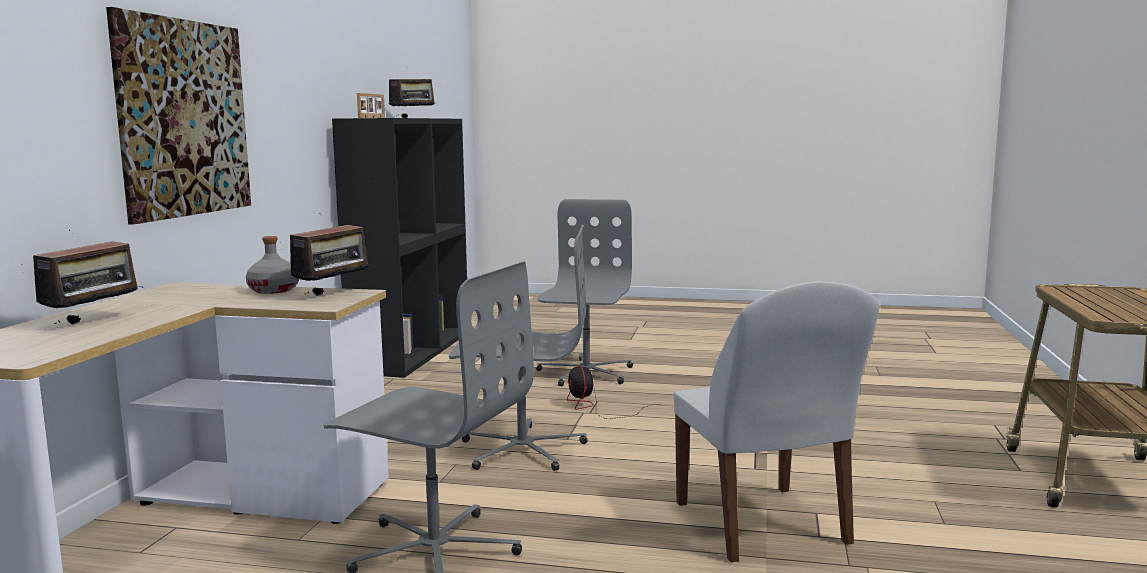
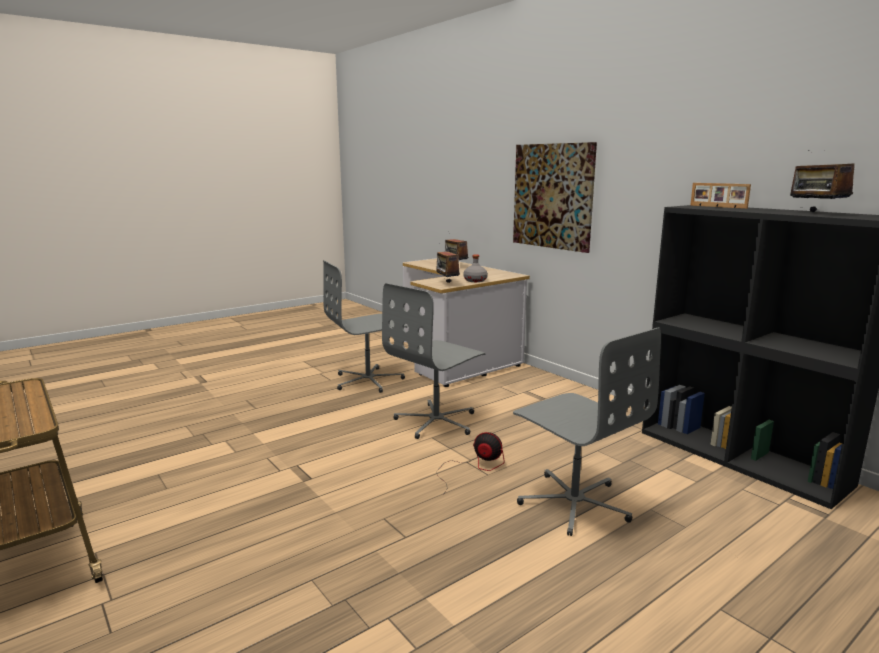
camera: 130 degrees right, 5 degrees up
white chair [674,281,879,562] -> none

